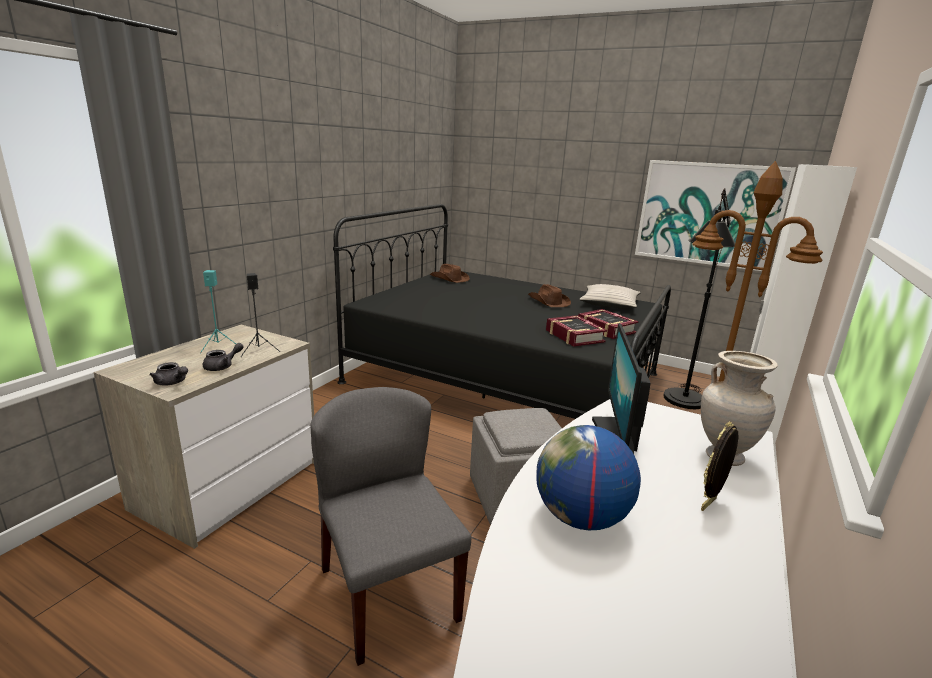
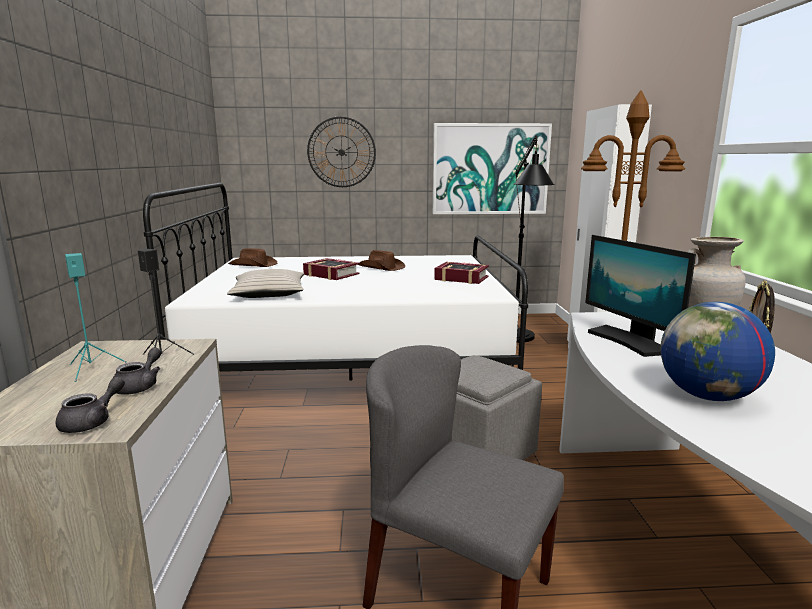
camera: 30 degrees left, 5 degrees down
grey teapot [149,362,188,386] -> grey teapot turned 60 degrees counterclockwise [56,377,125,433]
black bed [333,204,671,419] -> white bed [143,183,528,381]
book [546,315,607,347] -> book moved to [303,258,359,280]
beige pillow [579,284,641,309] -> beige pillow moved to [227,269,304,298]
none -> wall clock [307,116,376,187]

